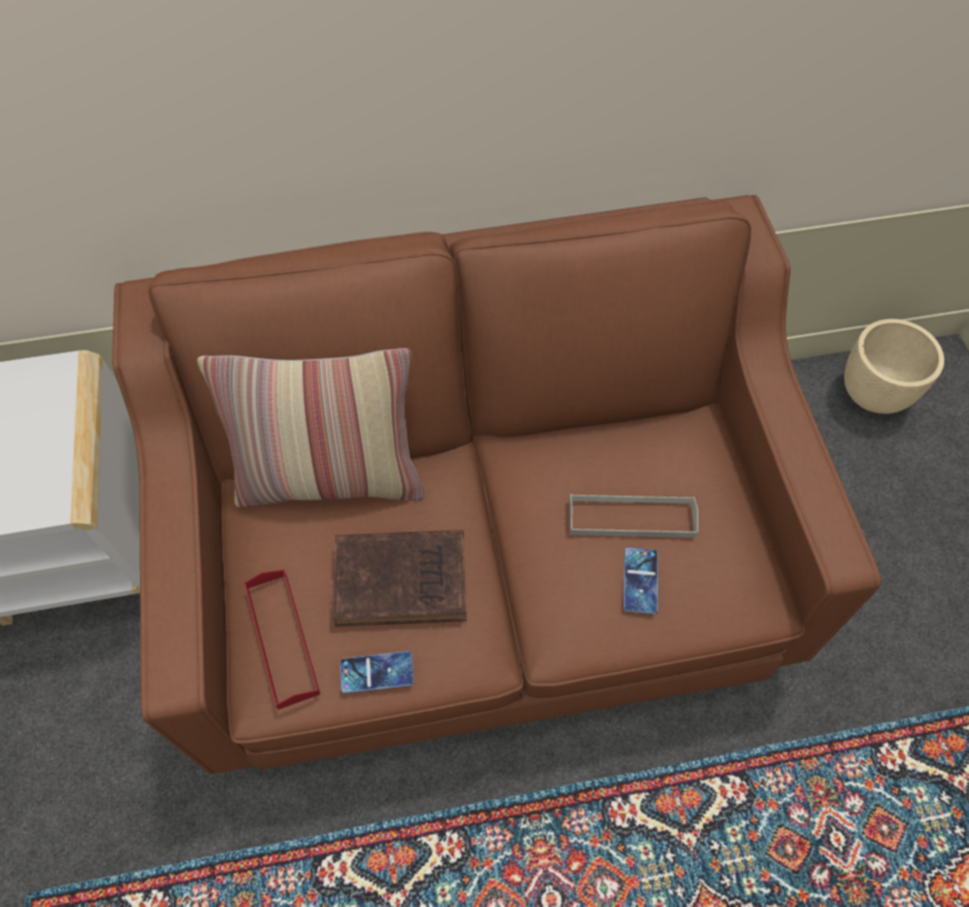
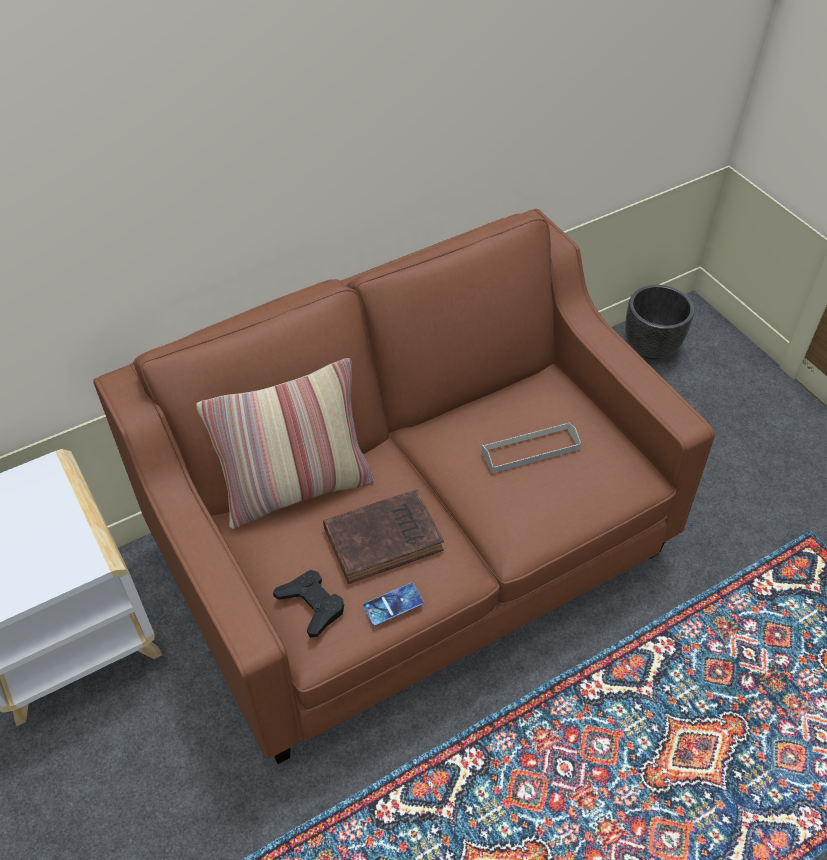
camera: 20 degrees left, 10 degrees down
red tray [244,569,320,709] -> black game controller [273,570,344,638]
phone [624,548,658,614] -> none
beige planter [844,319,944,414] -> black planter [625,285,694,360]

